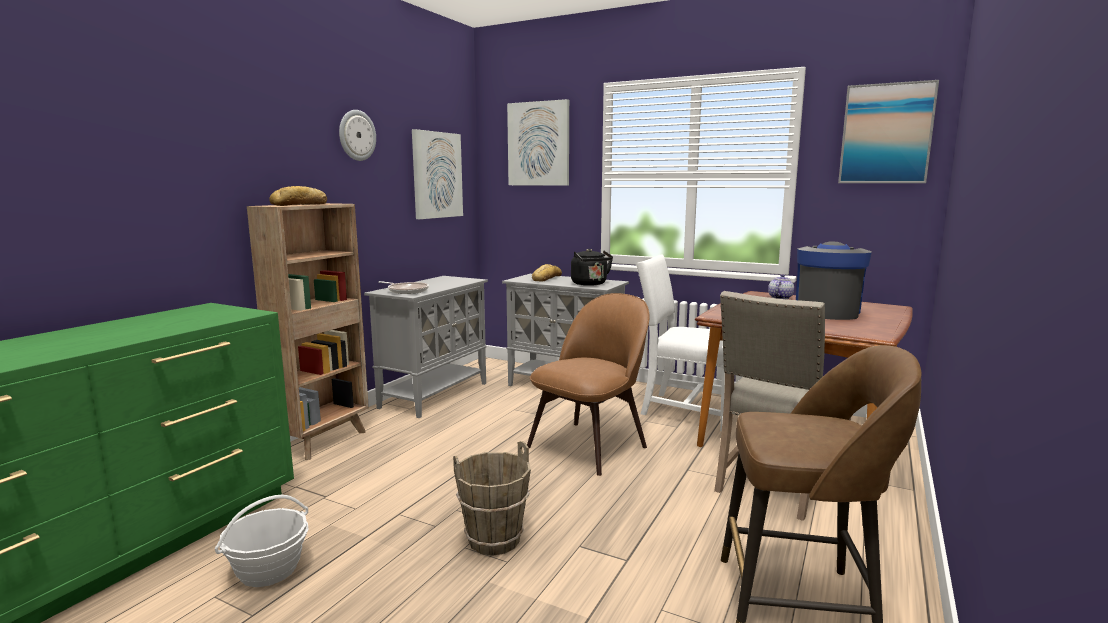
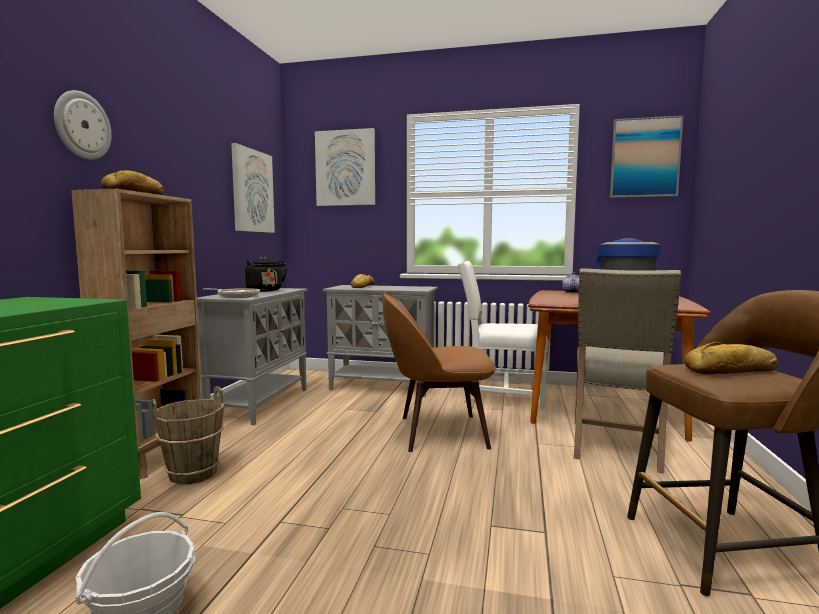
camera: 15 degrees left, 5 degrees down
wall clock [339,110,376,161] -> wall clock moved to [54,90,112,160]
brown bucket [453,441,531,556] -> brown bucket moved to [152,386,224,485]
brown chair [527,293,650,476] -> brown chair turned 120 degrees counterclockwise [383,293,496,452]
black kettle [571,249,613,286] -> black kettle moved to [245,257,287,292]
none -> bread [684,342,778,374]

